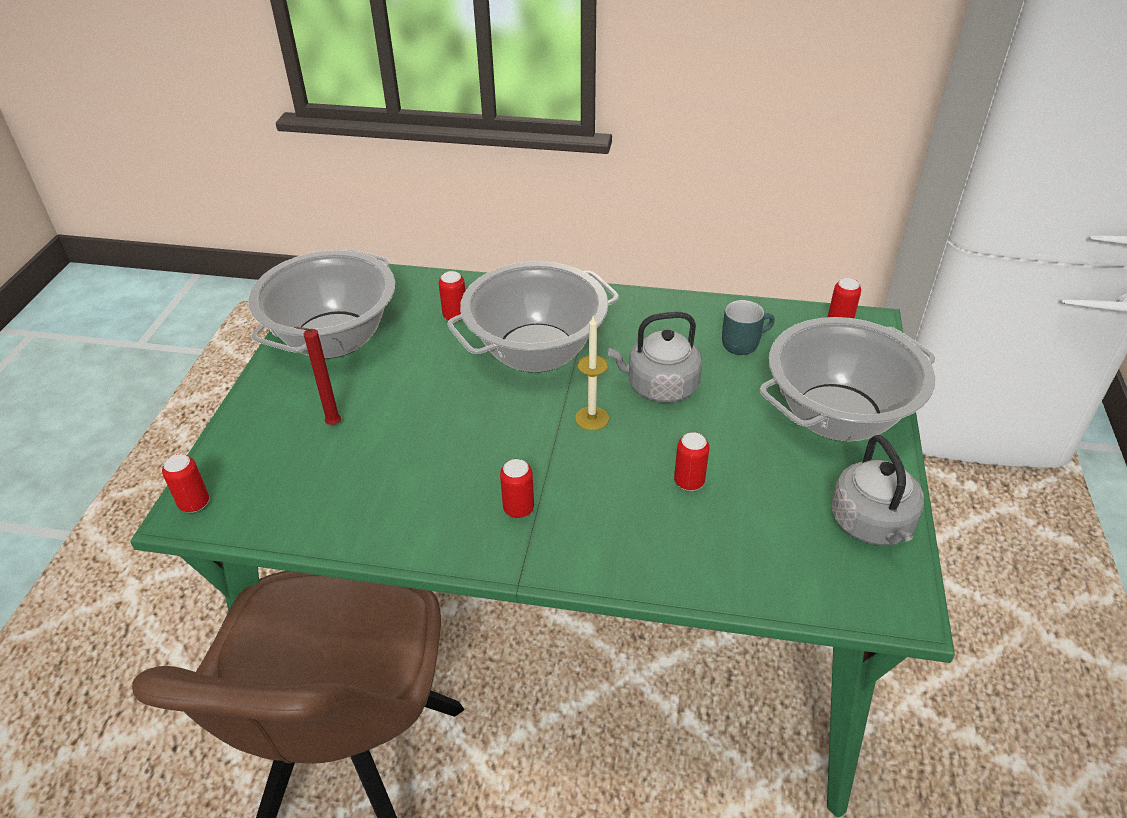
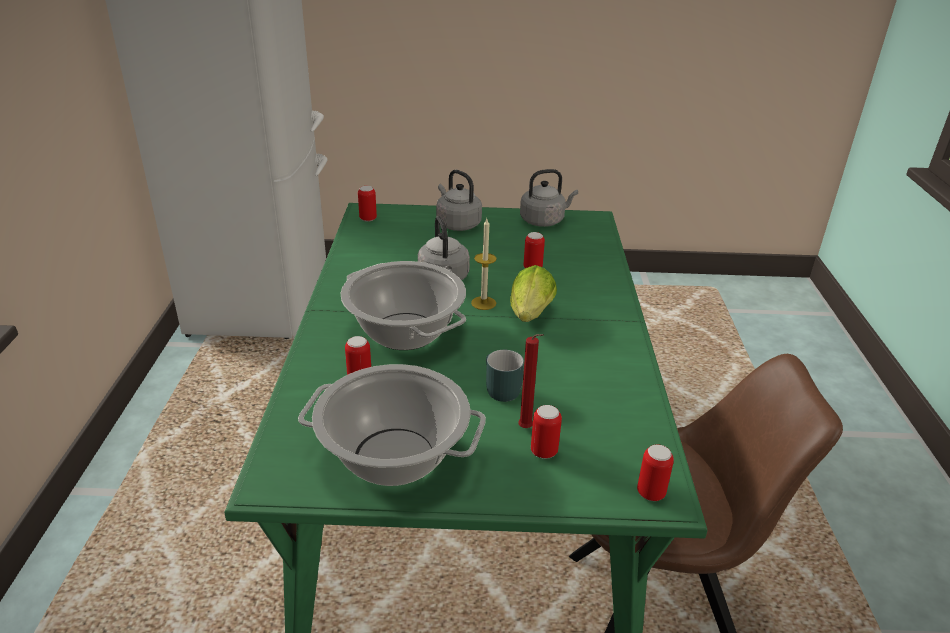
camera: 100 degrees left, 10 degrees down
can [500,459,534,518] -> can moved to [531,405,562,459]
turquoise mug [722,300,775,355] -> turquoise mug moved to [486,350,524,402]
cooking pot [760,317,936,441] -> grey kettle [436,170,482,231]
none -> lettuce [510,265,557,322]

